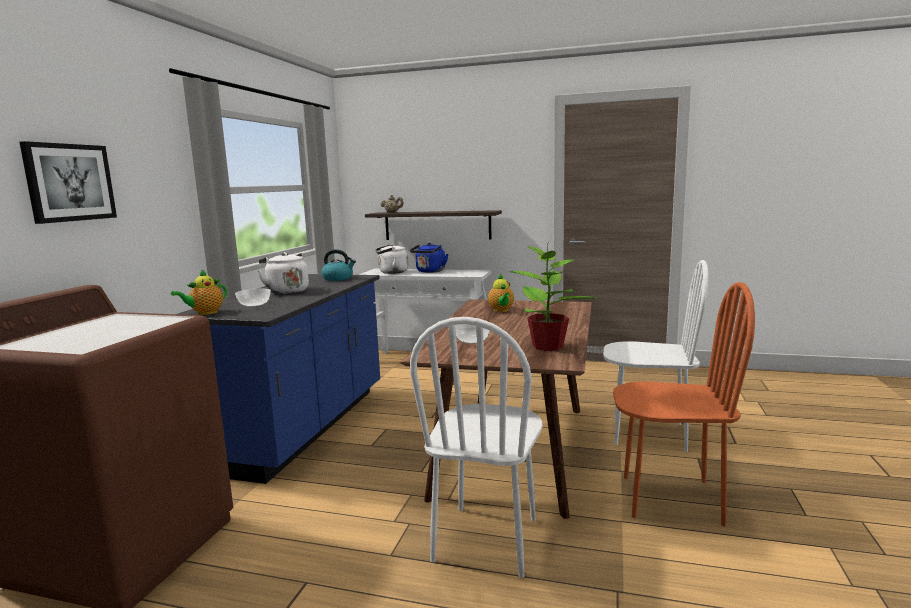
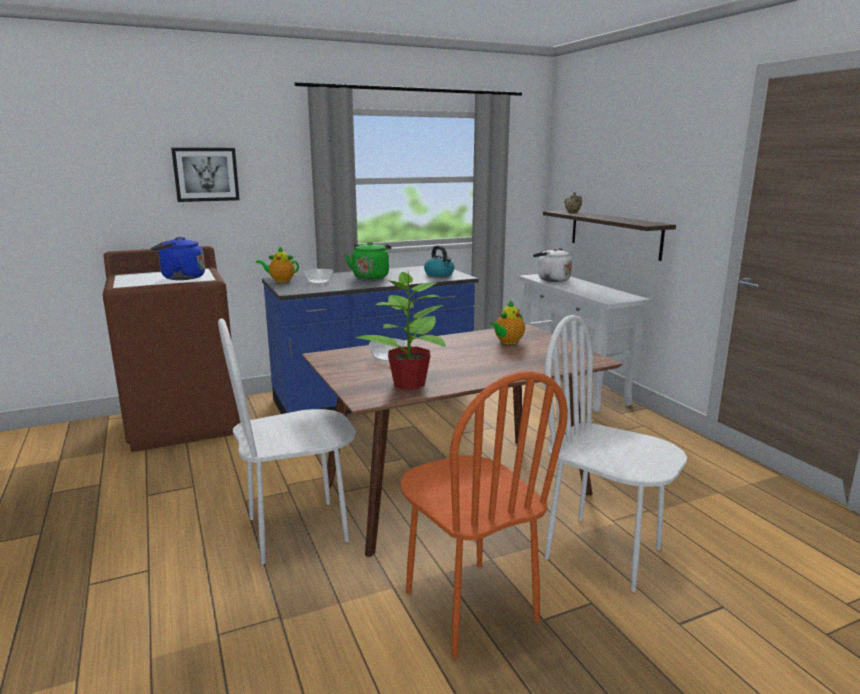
camera: 50 degrees right, 5 degrees up
white kettle [257,252,309,294] -> green kettle [345,242,391,279]
blue kettle [410,243,448,273] -> blue kettle moved to [151,237,205,280]
white chair [603,260,708,452] -> white chair turned 150 degrees clockwise [544,315,687,592]

